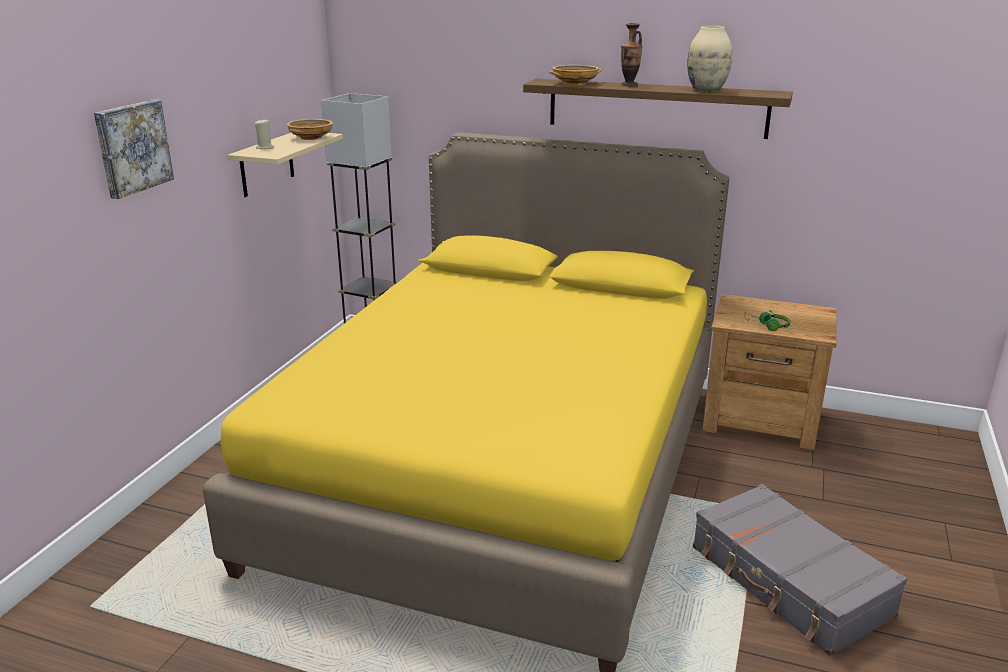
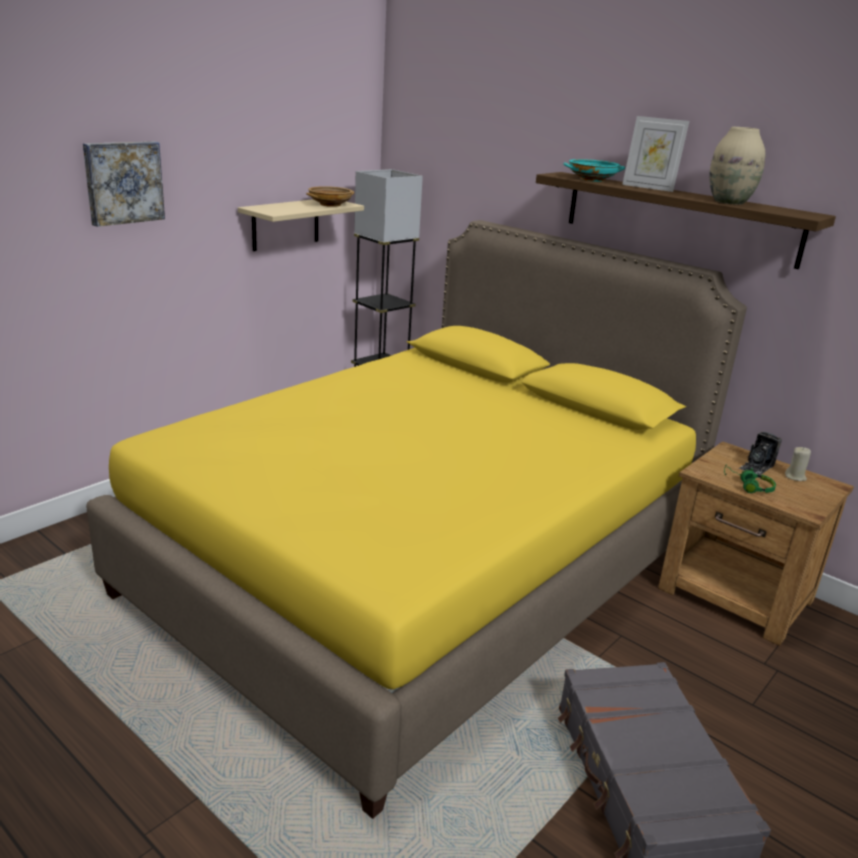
camera: 20 degrees right, 0 degrees up
beige candle [255,118,274,149] -> beige candle moved to [785,447,811,481]
beige bowl [549,65,601,85] -> turquoise bowl [563,159,625,182]
vase [621,23,643,86] -> picture frame [622,116,689,192]
none -> camera [739,431,782,475]

